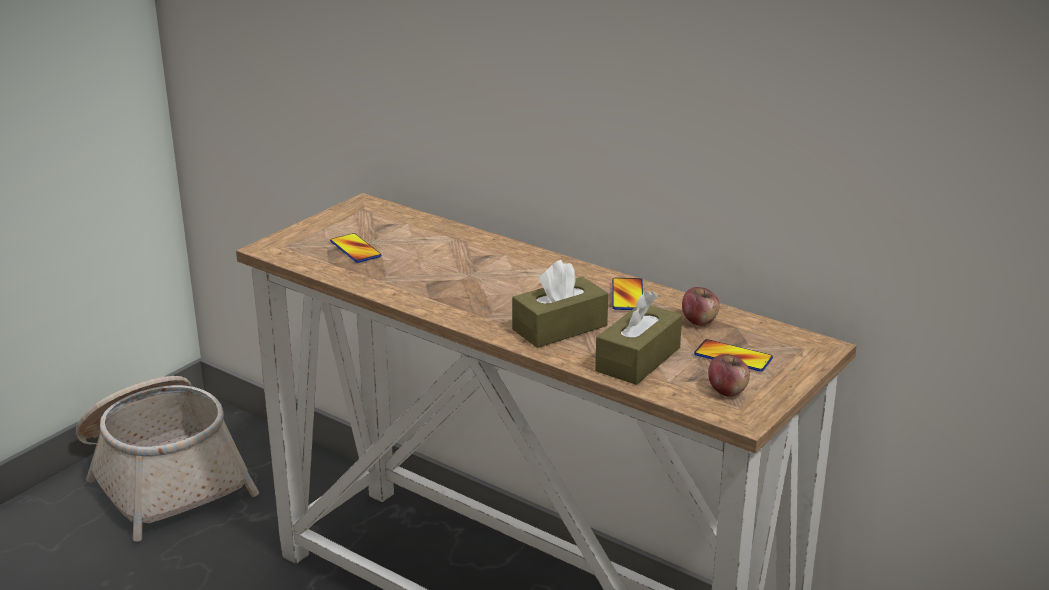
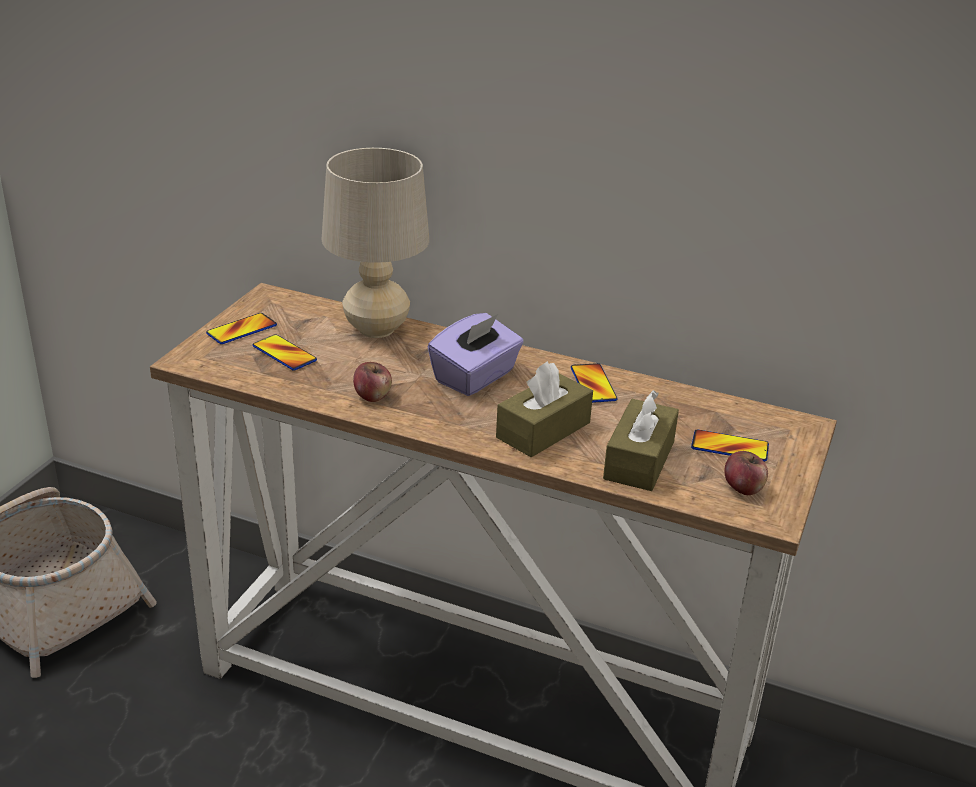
camera: 15 degrees left, 5 degrees up
apple [682,287,719,326] -> apple moved to [353,362,392,402]
none -> phone [206,313,277,344]
none -> beige table lamp [321,148,429,338]
none -> purple tissue box [428,313,524,396]

